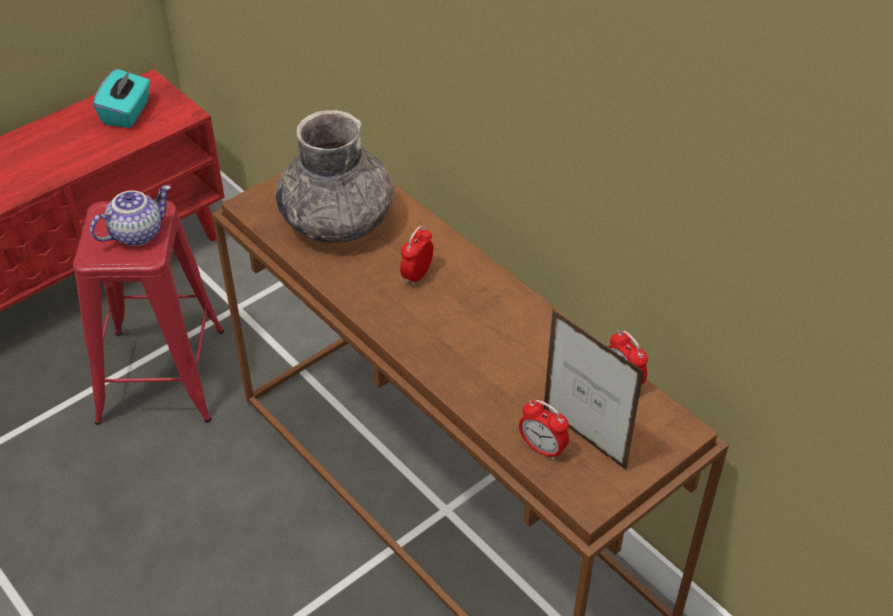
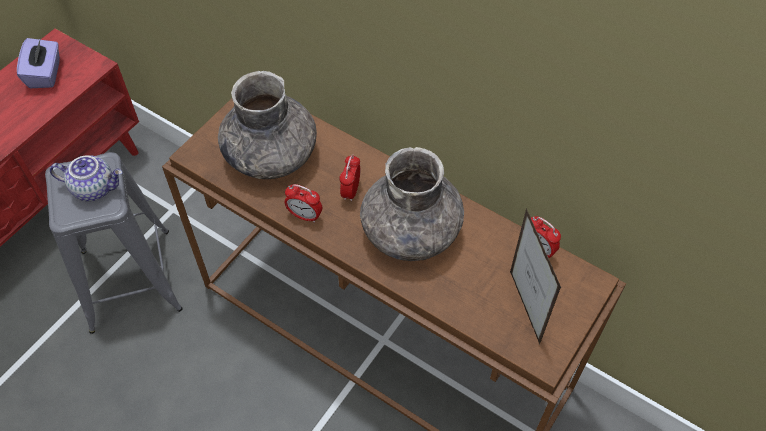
camera: 15 degrees left, 10 degrees up
red stool [73,201,224,425] -> grey stool [45,152,182,334]
teapot [90,185,171,246] -> teapot turned 60 degrees clockwise [50,155,123,201]
turquoise tissue box [93,69,150,128] -> purple tissue box [17,38,60,88]
alarm clock [519,400,569,460] -> alarm clock moved to [285,184,322,223]
picture frame [544,310,644,471] -> picture frame turned 45 degrees clockwise [510,208,561,344]
none -> grey vase [360,147,464,261]

